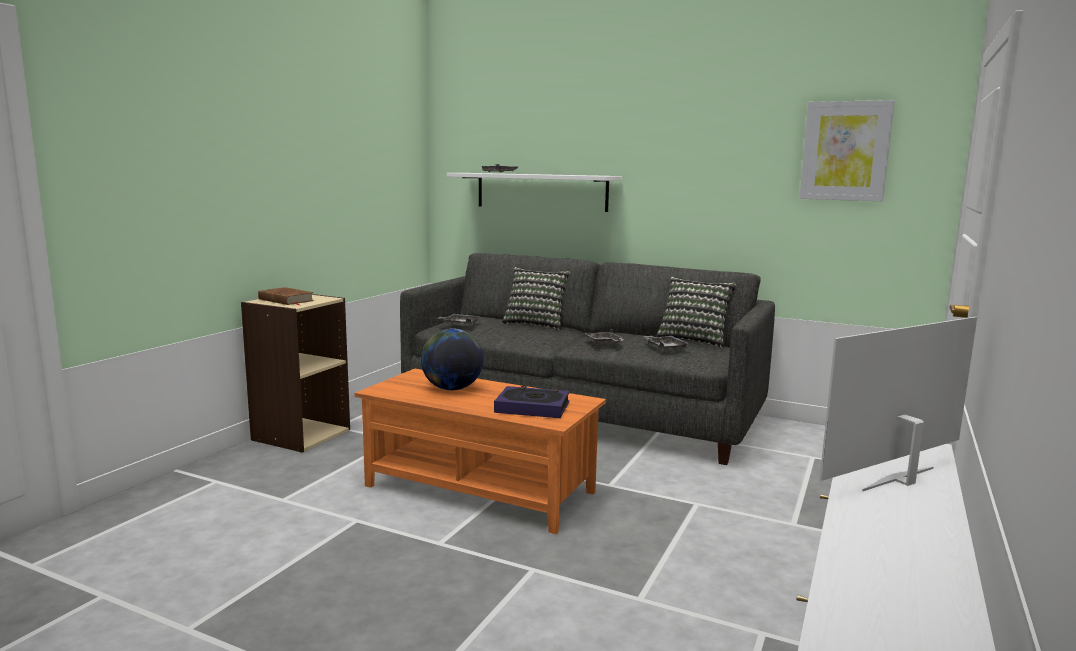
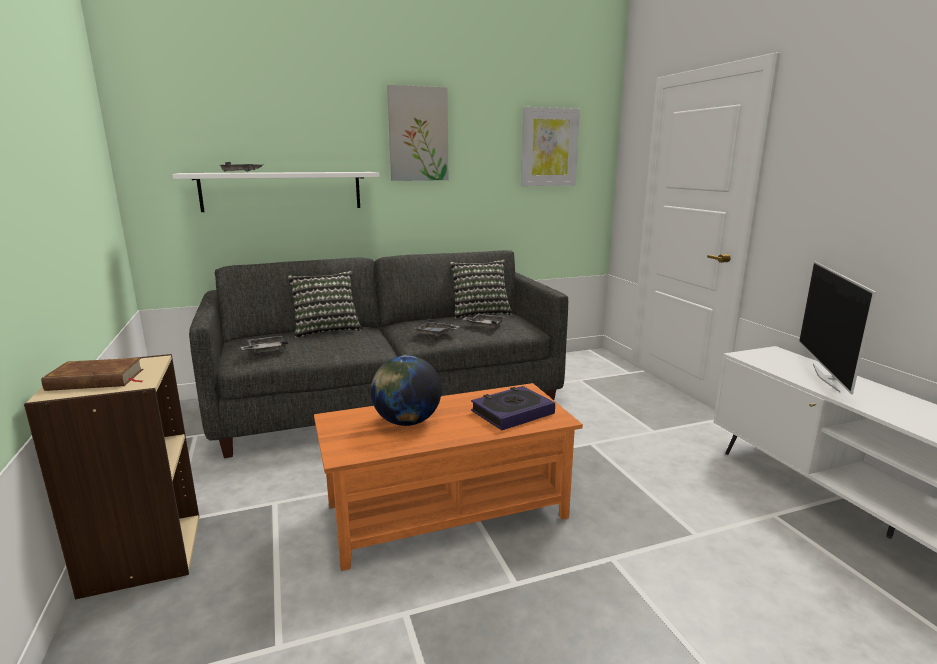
camera: 45 degrees left, 5 degrees up
none -> picture [387,85,448,181]

